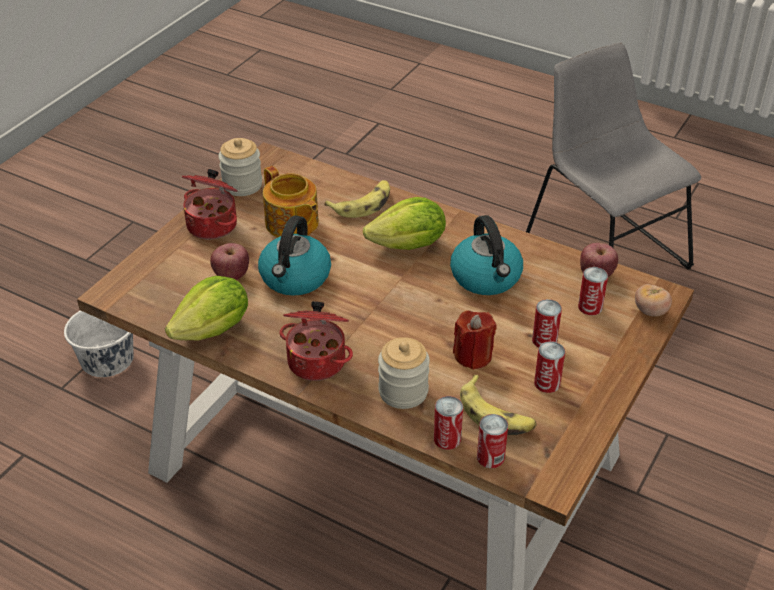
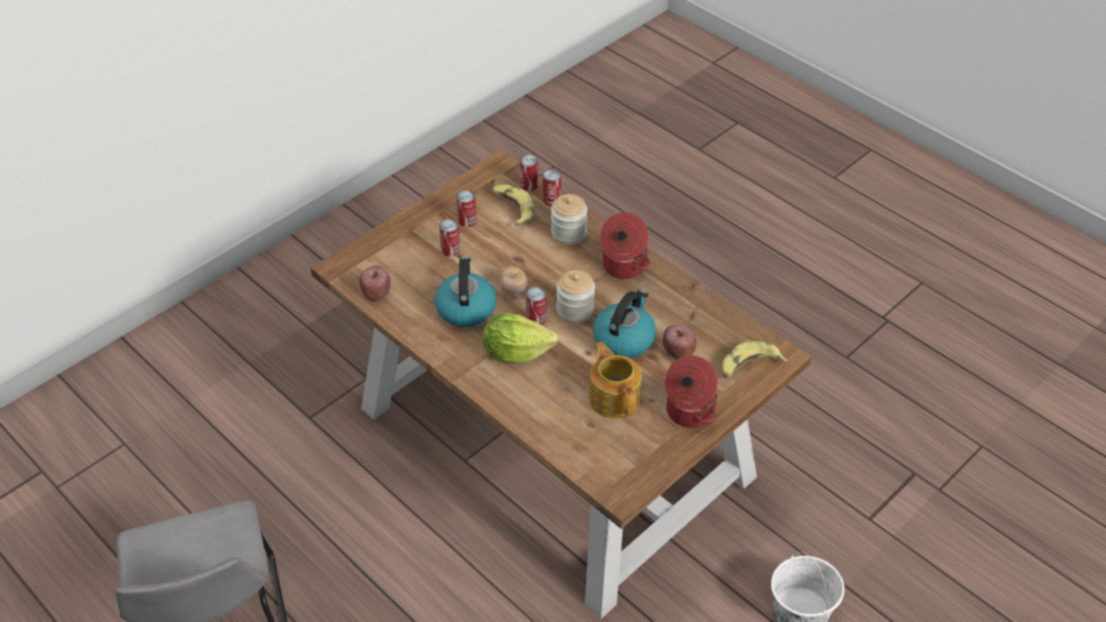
camera: 165 degrees left, 5 degrees up
lettuce [165,276,248,341] -> none
jar [218,138,262,196] -> jar moved to [556,270,595,324]
banana [324,180,390,218] -> banana moved to [722,341,788,378]
red candle [453,310,497,370] -> none
can [578,267,608,315] -> can moved to [526,287,547,325]
tomato [635,284,672,316] -> tomato moved to [500,266,528,295]

